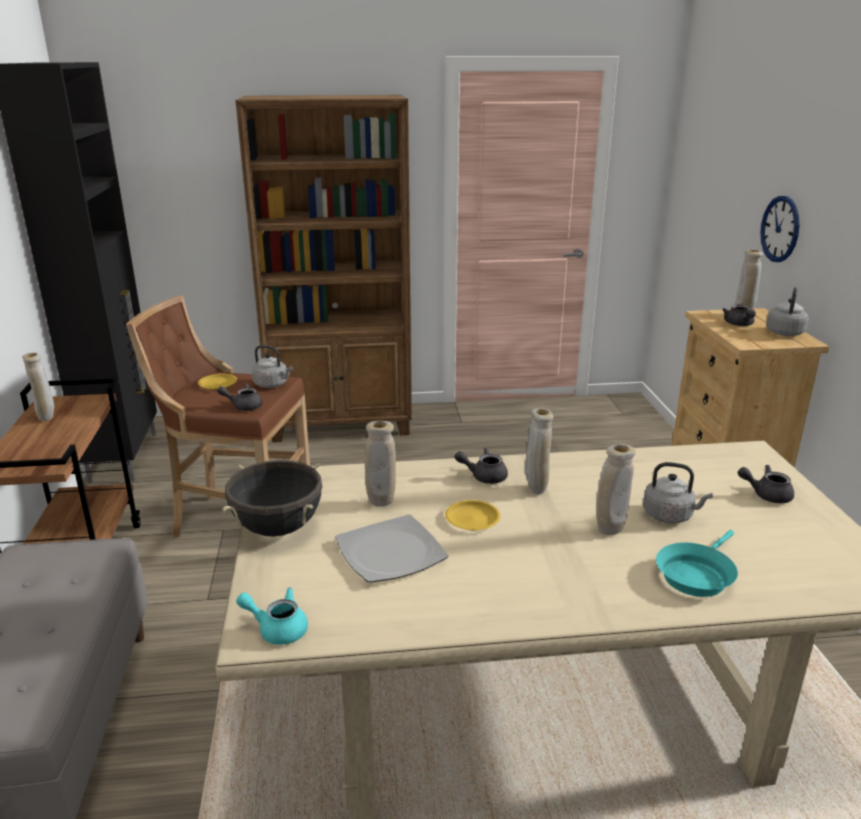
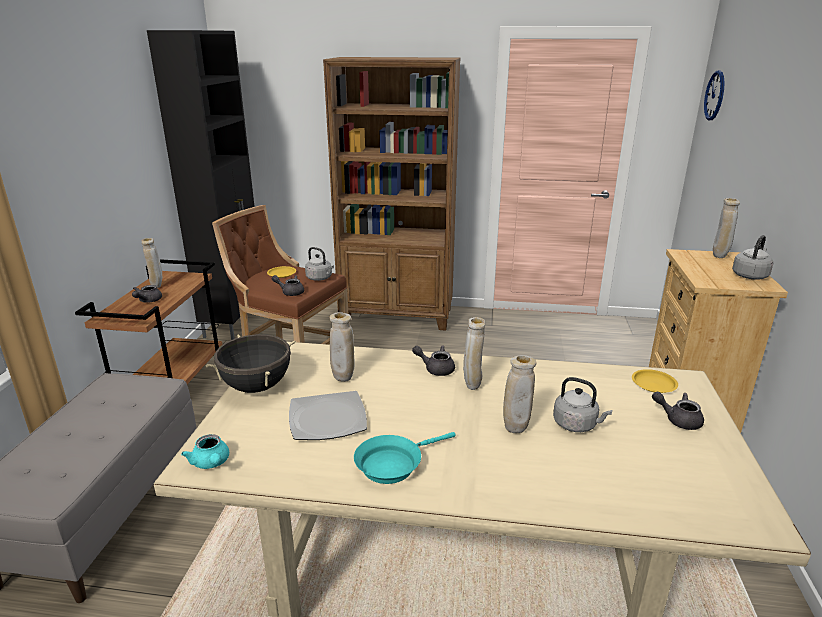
camera: 15 degrees right, 0 degrees up
turquoise teapot [236,587,308,645] -> turquoise teapot turned 150 degrees counterclockwise [181,434,229,469]
yellow plate [445,500,501,531] -> yellow plate moved to [632,369,678,393]
turquoise frying pan [656,530,738,597] -> turquoise frying pan moved to [354,432,456,484]
grey teapot [722,305,756,326] -> grey teapot moved to [132,285,162,303]
wall clock [761,196,800,262] -> wall clock moved to [704,70,725,120]

